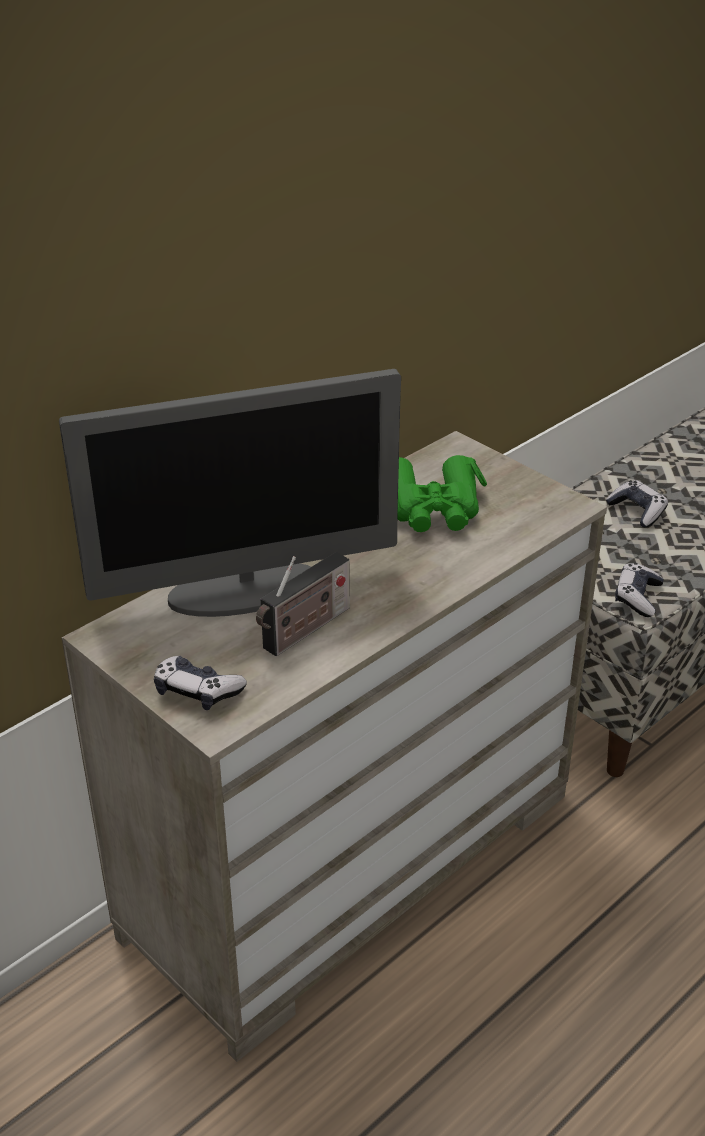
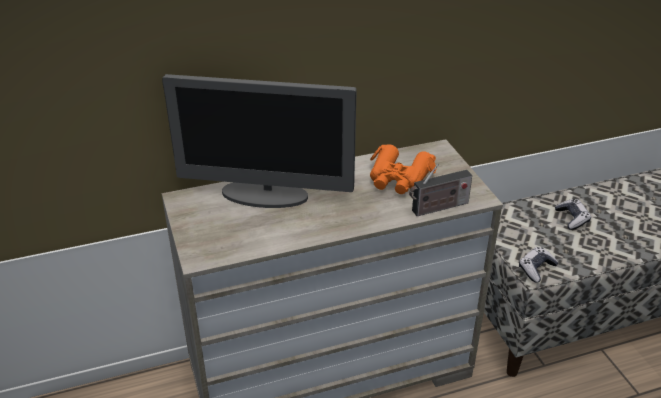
camera: 25 degrees right, 0 degrees up
game controller [154,656,247,710] -> none
radio [256,552,350,656] -> radio moved to [409,164,472,216]
green binoculars [397,455,487,532] -> orange binoculars [370,144,436,194]

